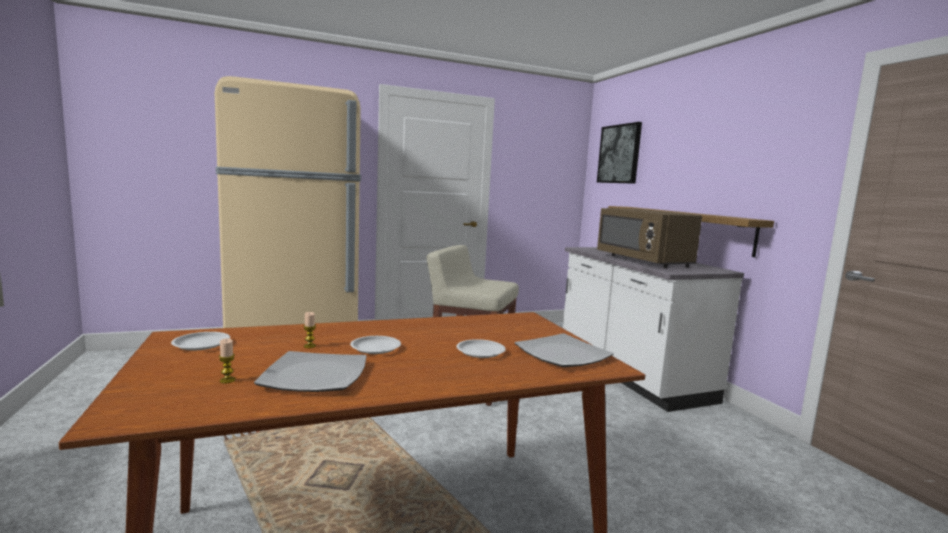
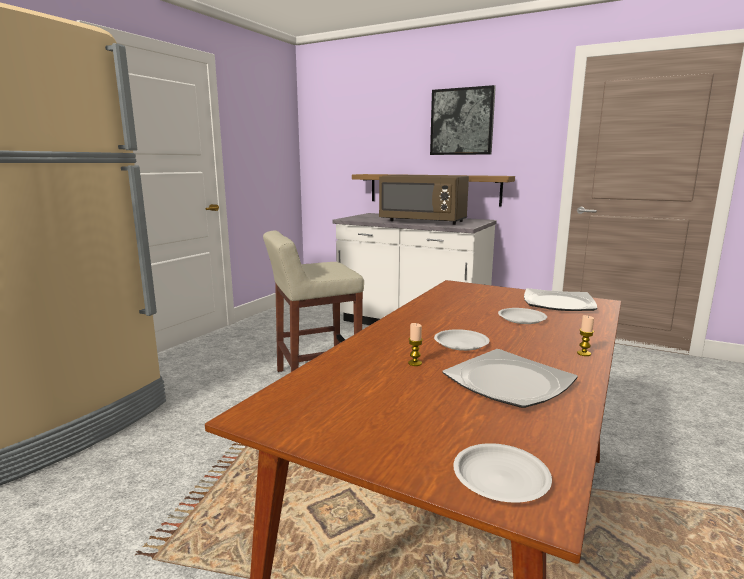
camera: 40 degrees left, 5 degrees up
white plate [171,332,230,350] -> white plate moved to [453,443,552,503]
candle [219,338,236,383] -> candle moved to [577,315,594,356]
picture [597,122,642,184] -> picture moved to [430,85,496,155]

